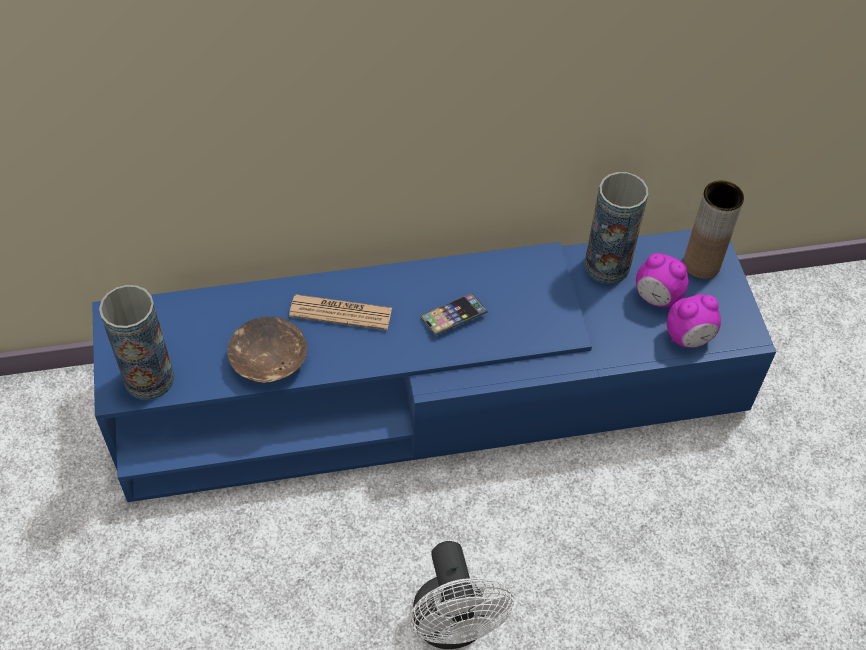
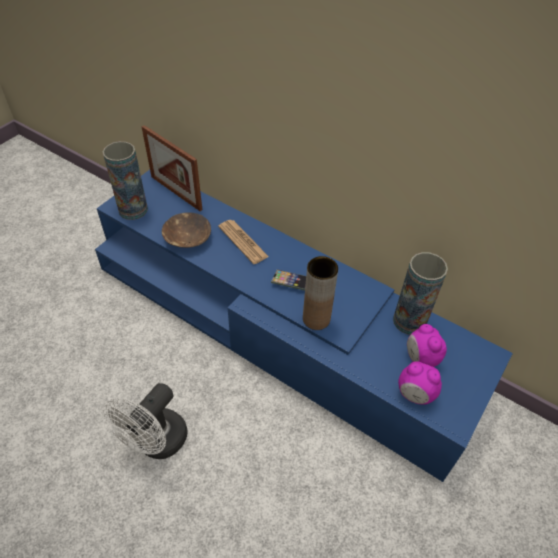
camera: 45 degrees right, 5 degrees down
brown vase [683,180,744,279] -> brown vase moved to [303,256,338,330]
none -> picture frame [141,125,202,211]

